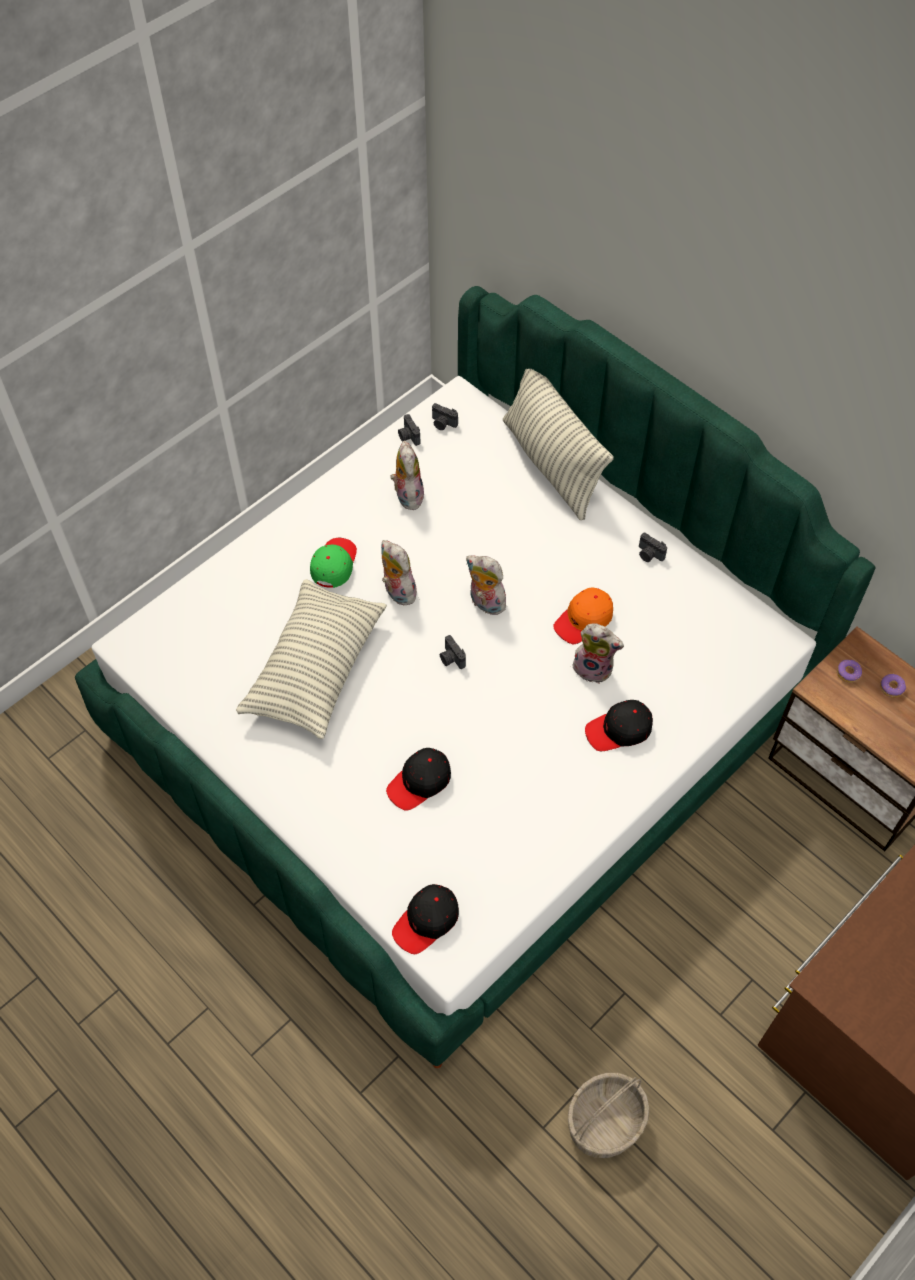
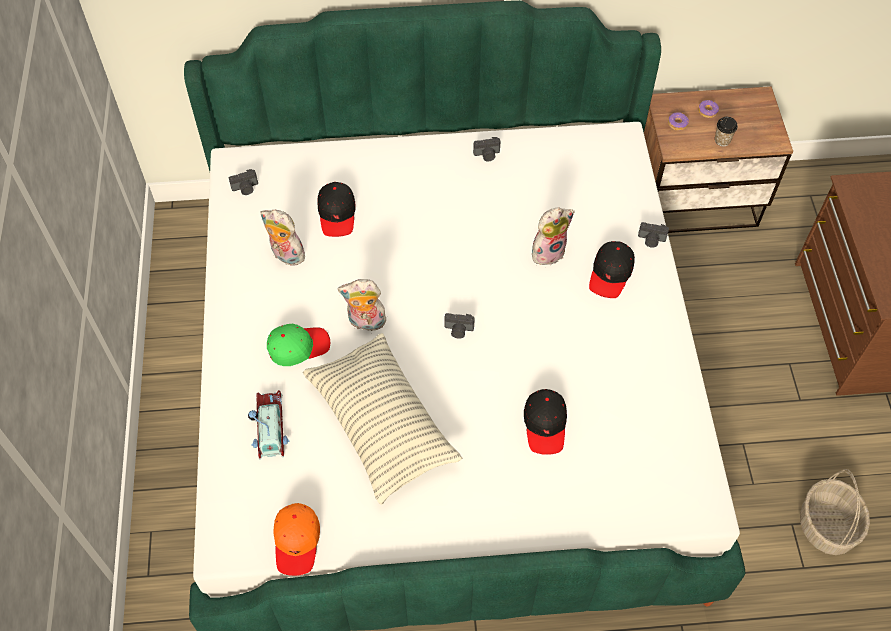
camera: 50 degrees left, 0 degrees up
green cap [310,538,357,588] -> green cap turned 105 degrees clockwise [267,324,330,366]
black cap [392,884,459,954] -> black cap moved to [317,182,356,237]
camera [398,414,421,446] -> camera moved to [638,222,669,248]
plush toy [466,555,506,615] -> none
pillow [503,369,614,520] -> none
orange cap [553,587,613,644] -> orange cap moved to [273,503,320,576]
none -> toy car [248,390,289,460]
none -> cup [715,117,738,146]

